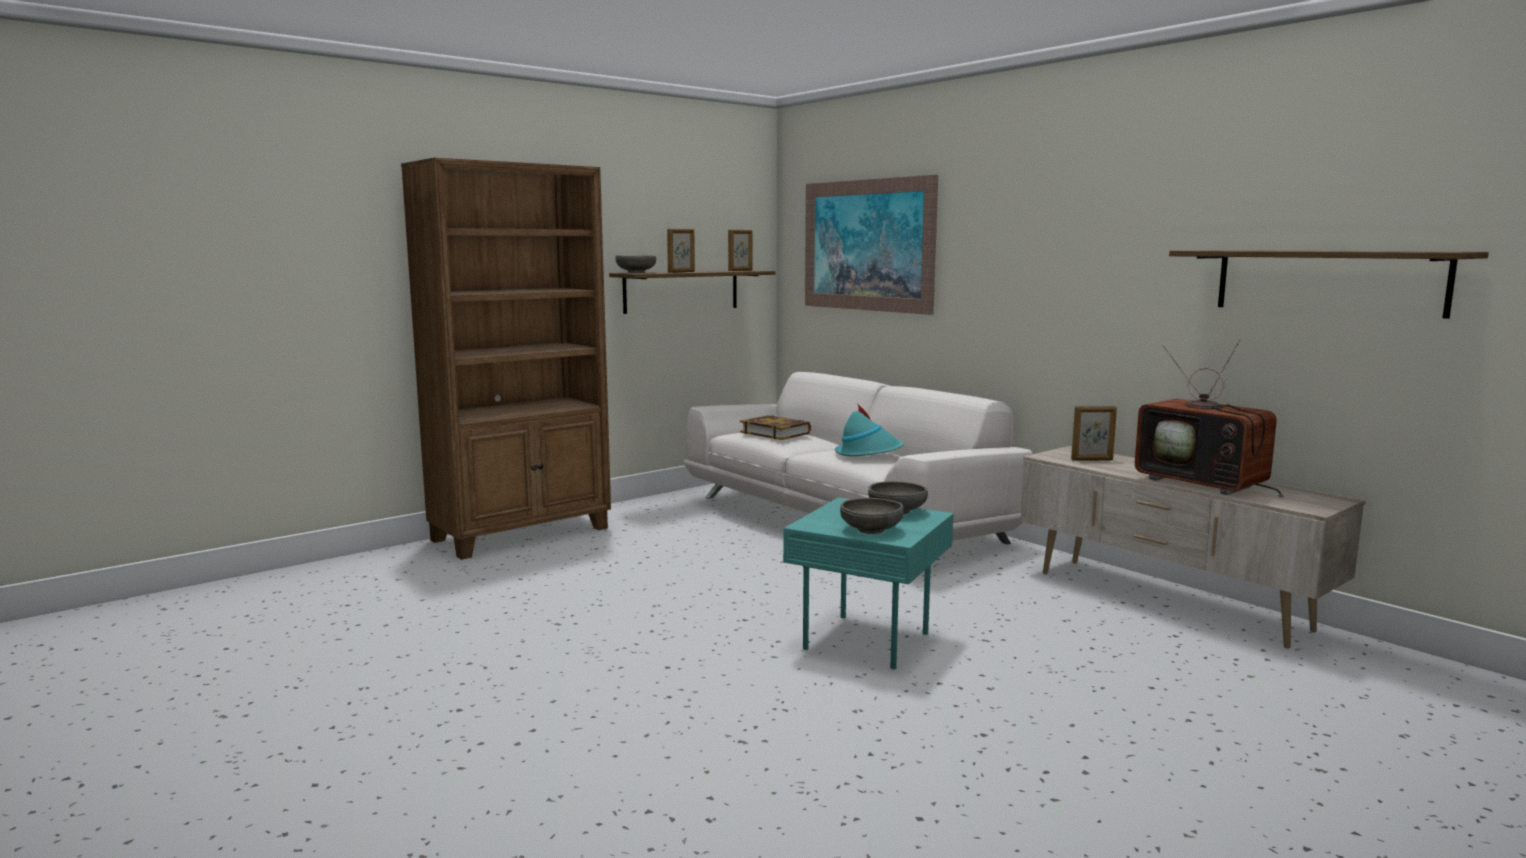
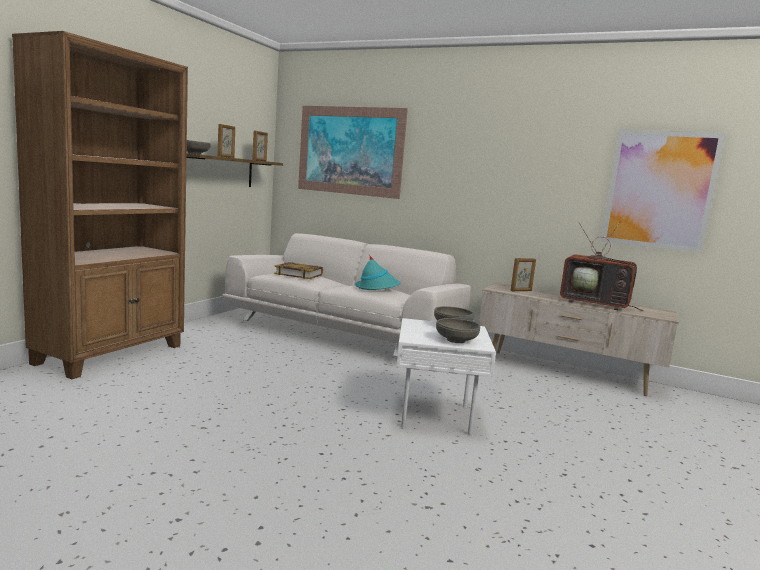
camera: 25 degrees left, 0 degrees up
turquoise side table [783,497,954,669] -> white side table [396,318,496,435]
shelf [1169,250,1489,319] -> picture [601,129,726,253]

